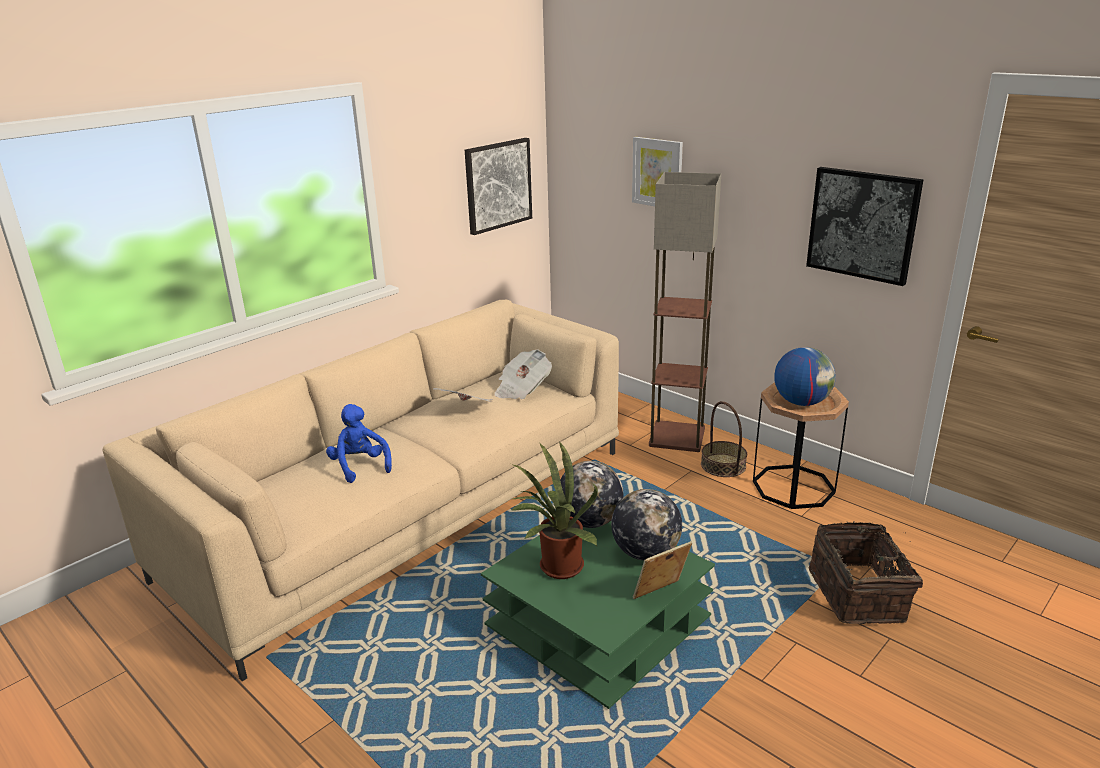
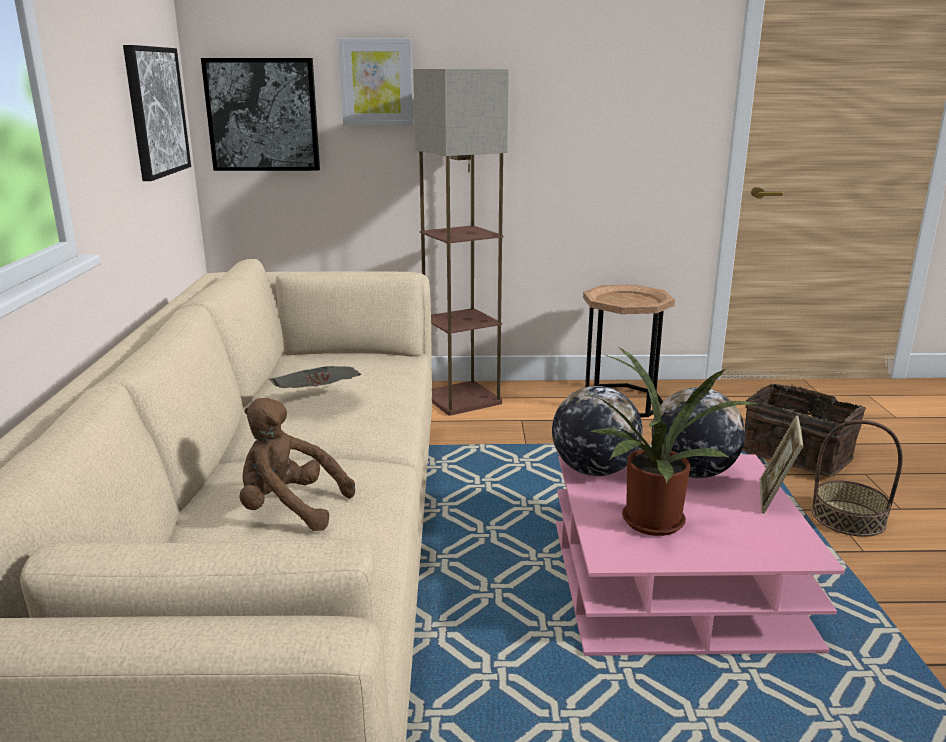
camera: 45 degrees left, 5 degrees down
blue plush toy [326,404,392,483] -> brown plush toy [240,398,355,531]
green coffee table [481,520,715,709] -> pink coffee table [556,454,845,656]
newspaper [494,349,552,400] -> none
basket [701,401,747,477] -> basket moved to [812,420,903,537]
globe [774,347,836,406] -> none
picture [806,167,924,286] -> picture moved to [201,58,320,171]

